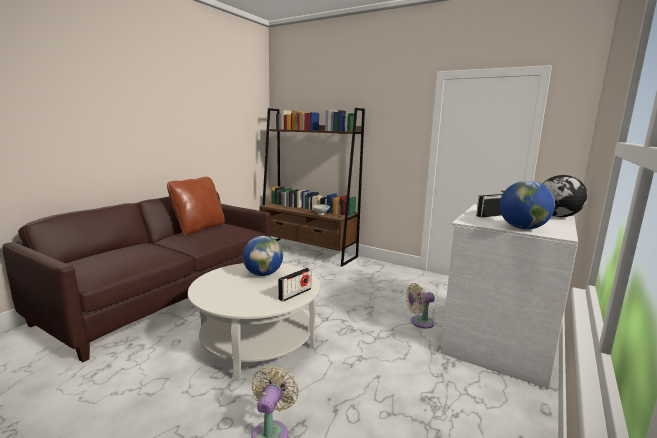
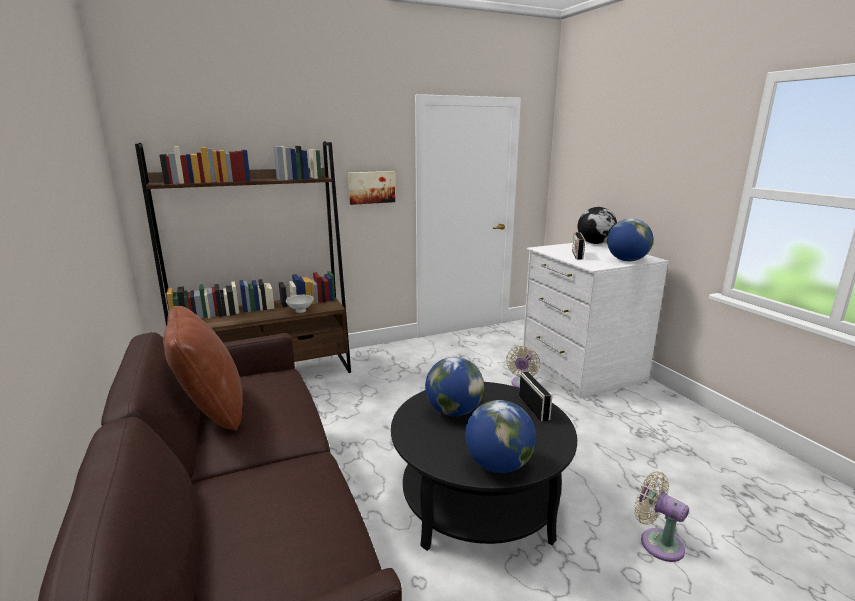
camera: 55 degrees left, 5 degrees up
white coffee table [188,263,320,381] -> black coffee table [391,382,577,551]
none -> picture [348,171,395,205]
none -> globe [465,400,536,473]

